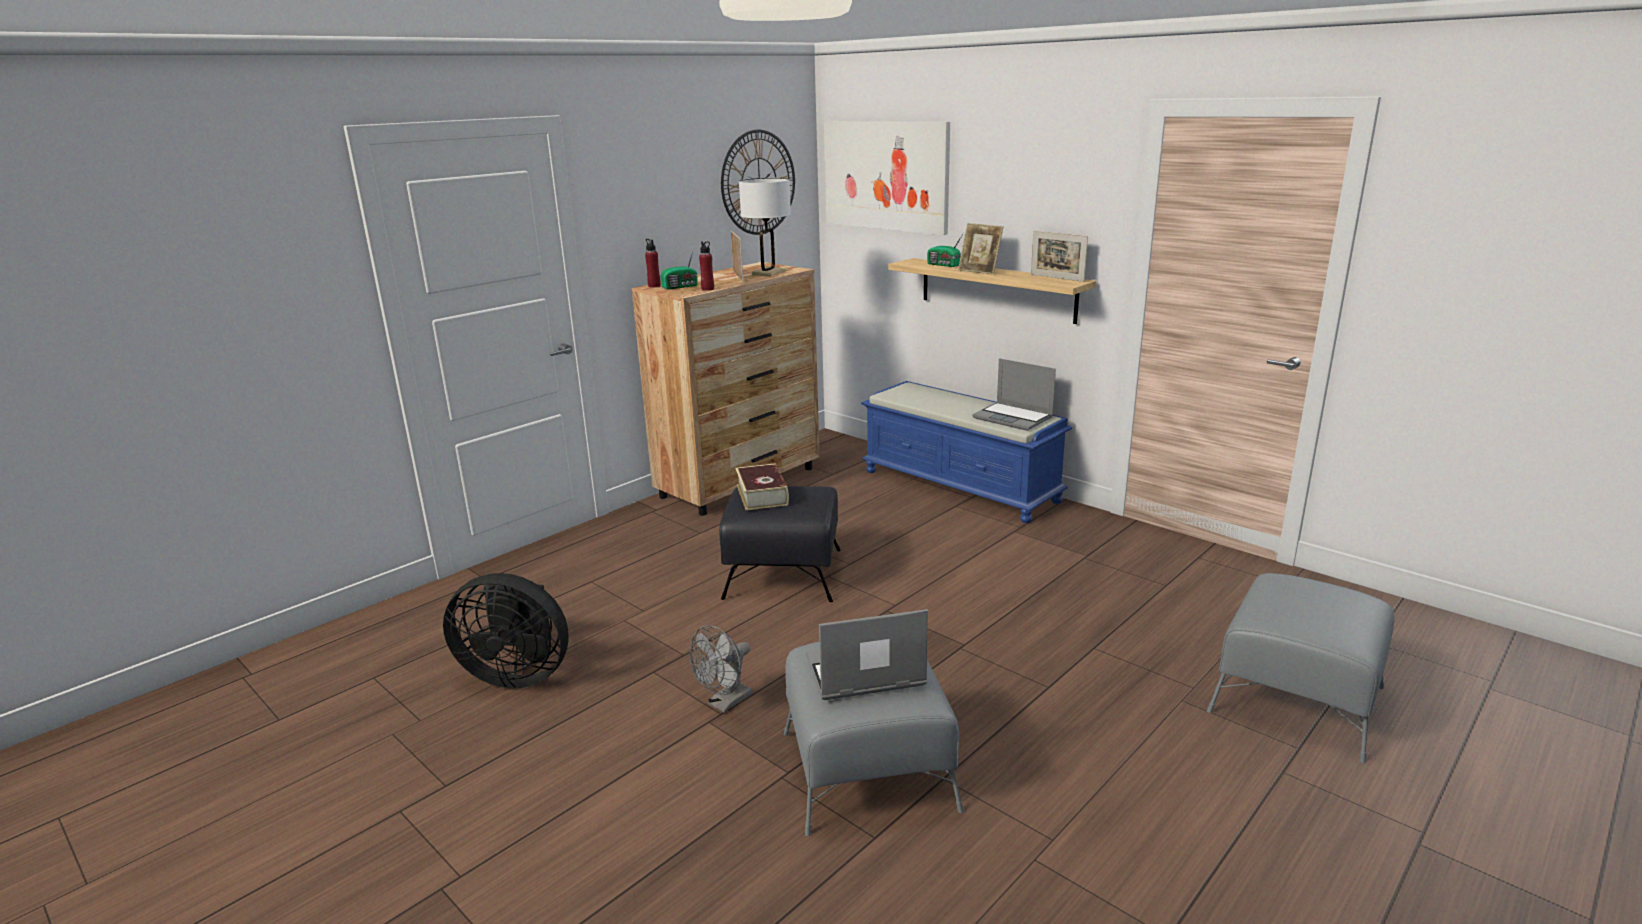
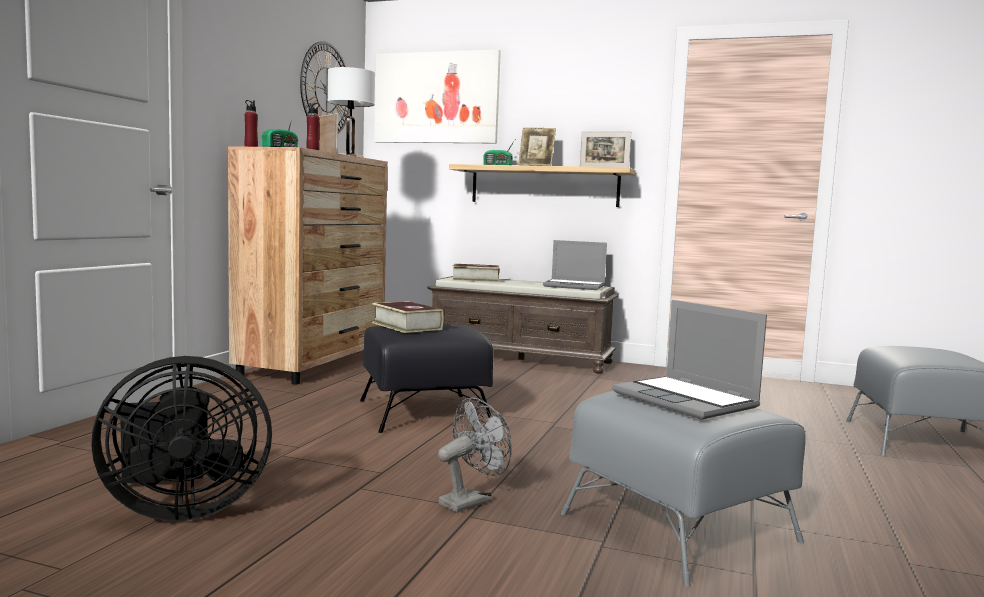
camera: 25 degrees left, 15 degrees down
grey fan [690,625,752,713] -> grey fan turned 150 degrees counterclockwise [438,397,511,513]
laptop [806,609,928,700] -> laptop turned 90 degrees counterclockwise [612,300,767,420]
blue bench [861,381,1072,523] -> brown bench [427,276,619,374]
none -> book [452,264,499,282]

